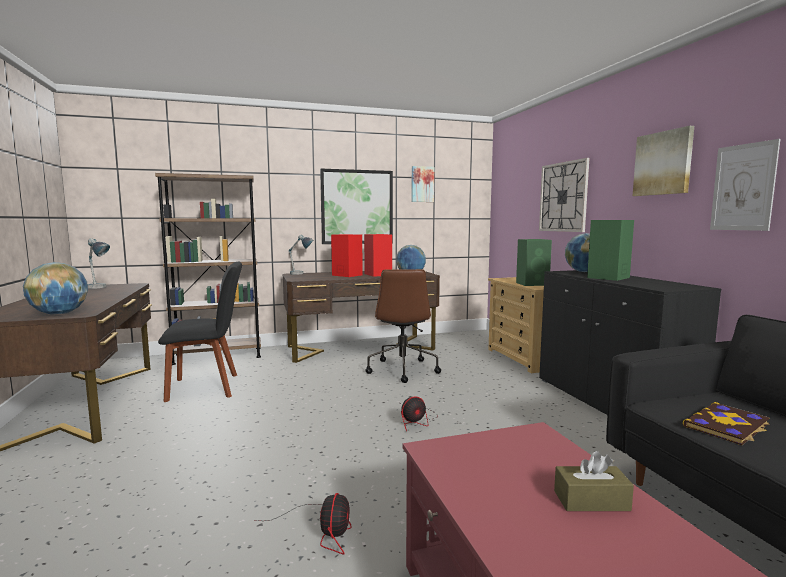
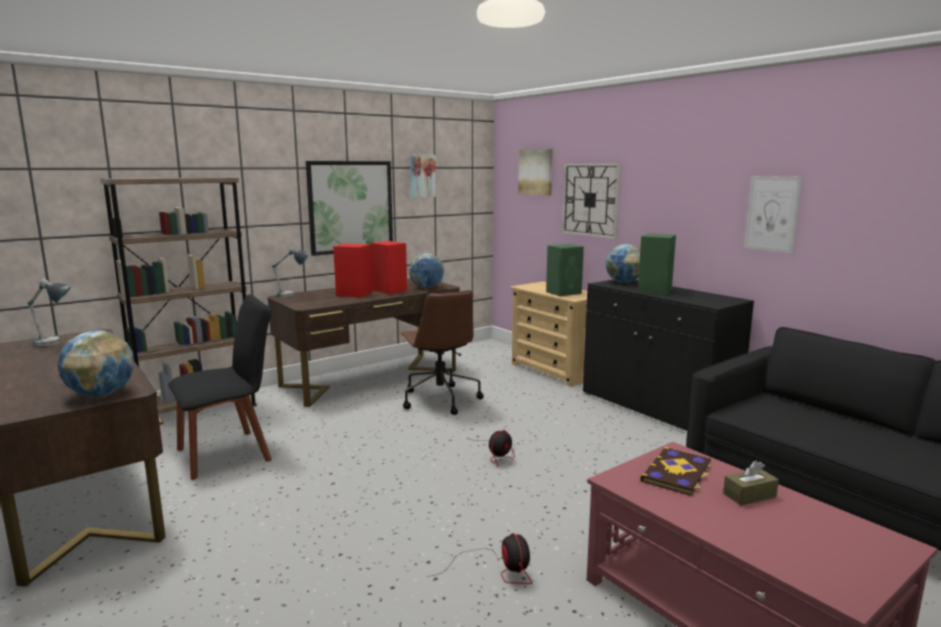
camera: 20 degrees left, 5 degrees up
picture [633,126,694,196] -> picture moved to [518,149,553,196]
book [683,402,770,445] -> book moved to [640,447,712,496]

